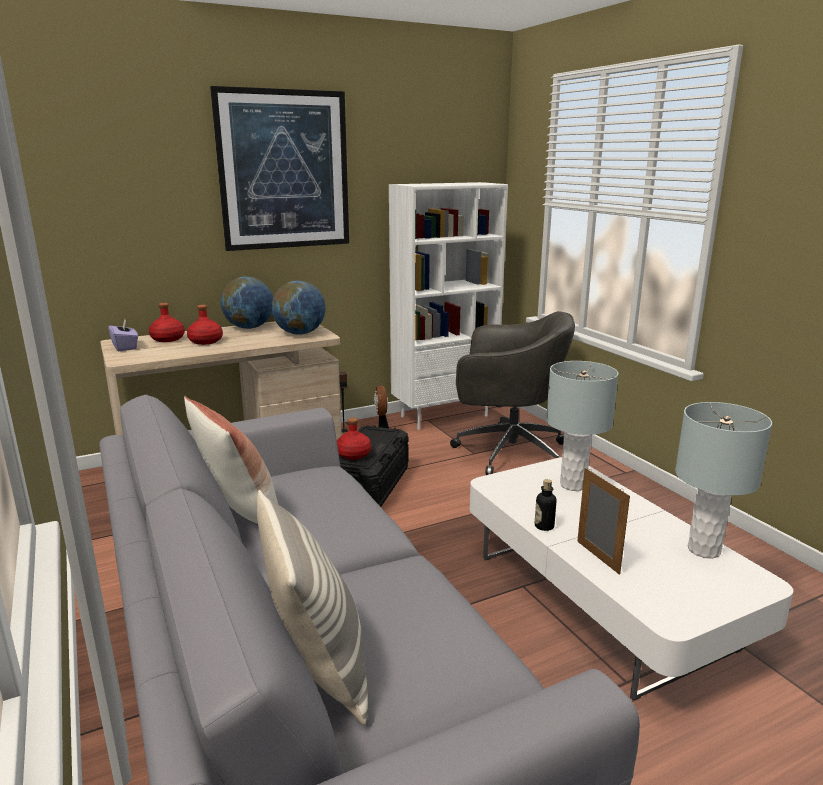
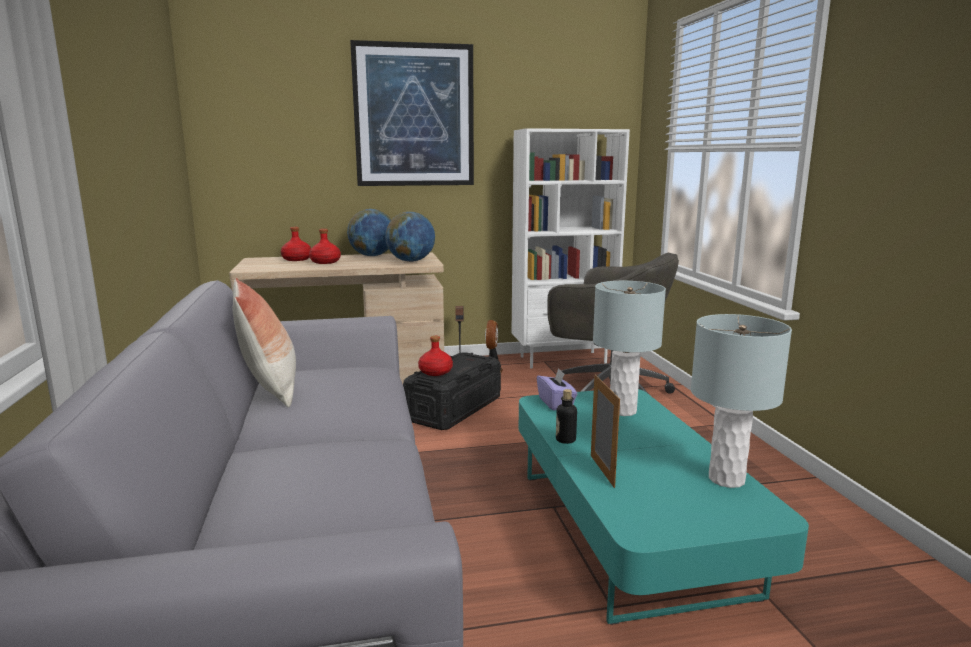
camera: 15 degrees right, 5 degrees down
purple tissue box [108,319,138,351] -> purple tissue box moved to [537,368,577,410]
pillow [257,490,368,725] -> none
white coffee table [470,457,793,701] -> turquoise coffee table [519,389,809,625]

